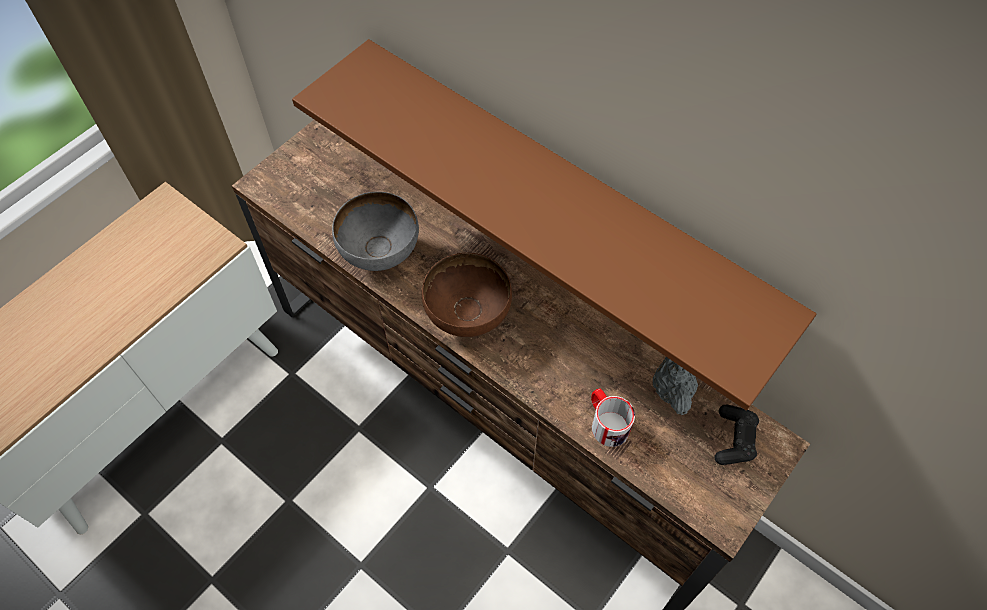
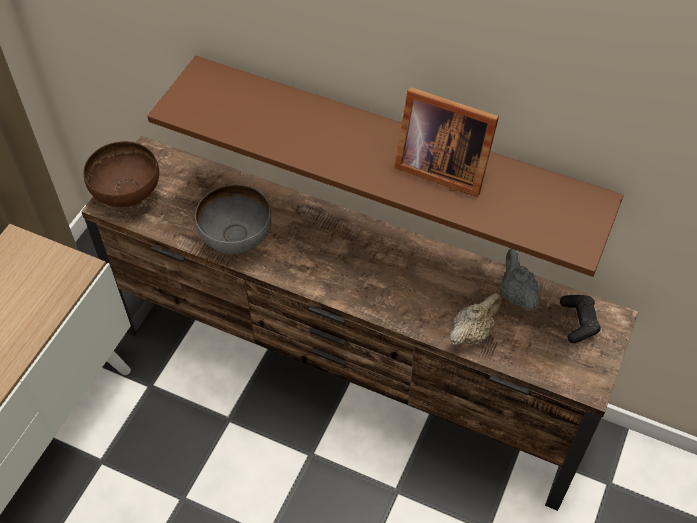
camera: 15 degrees left, 5 degrees down
brown bowl [422,253,512,337] -> brown bowl moved to [84,141,159,208]
mug [591,388,635,447] -> beige teapot [449,293,502,346]
none -> picture frame [394,87,499,197]

